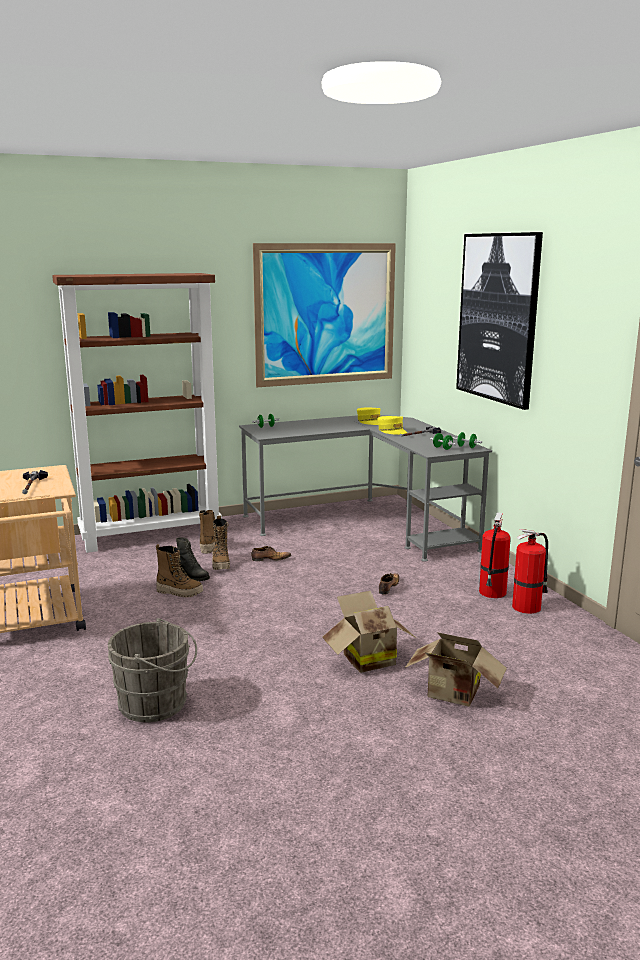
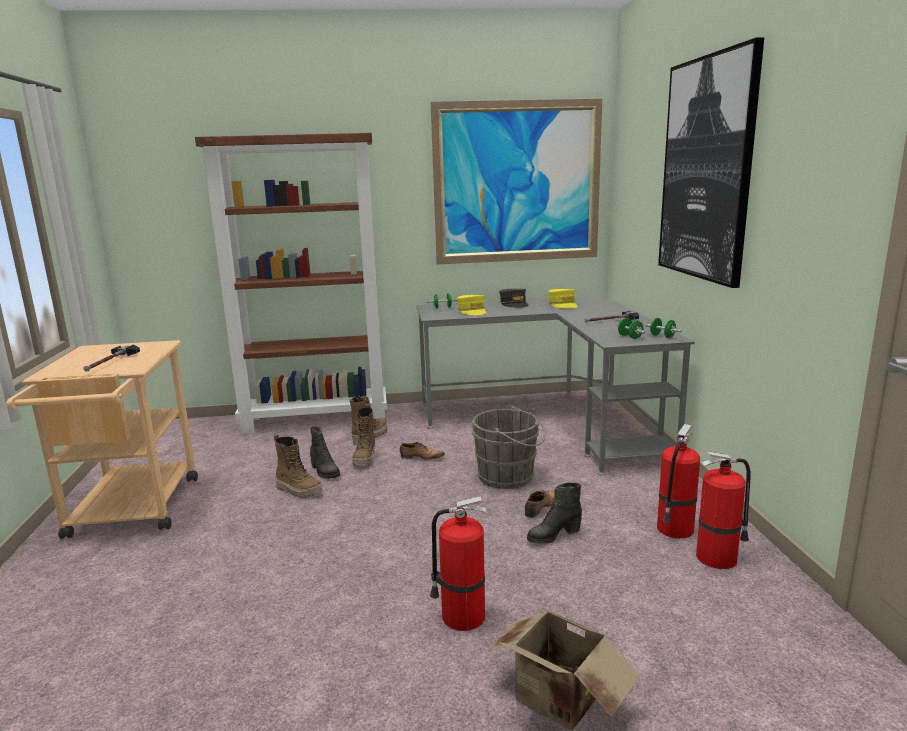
camera: 15 degrees right, 0 degrees up
grey bucket [108,618,197,722] -> grey bucket moved to [472,406,546,489]
cardboard box [322,591,416,673] -> fire extinguisher [430,496,487,631]
yellow cap [377,416,407,435] -> yellow cap moved to [457,295,487,315]
none -> grey cap [499,289,528,308]
none -> black boot [527,483,582,544]

